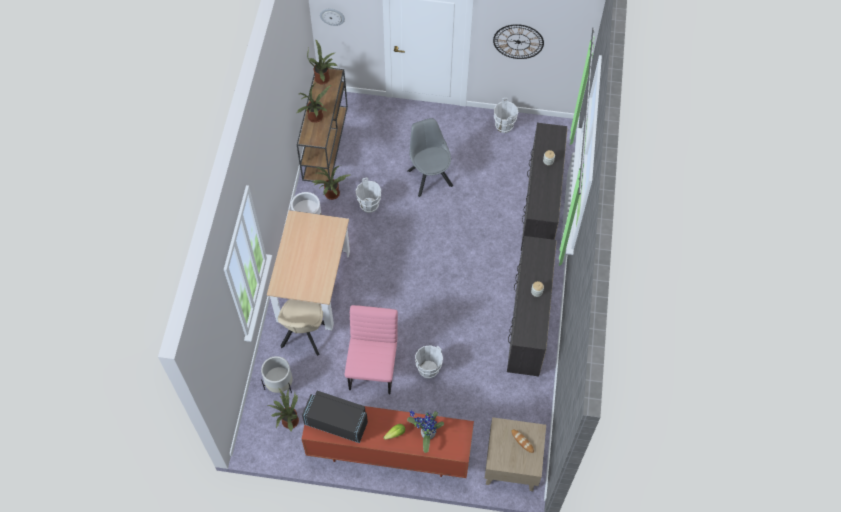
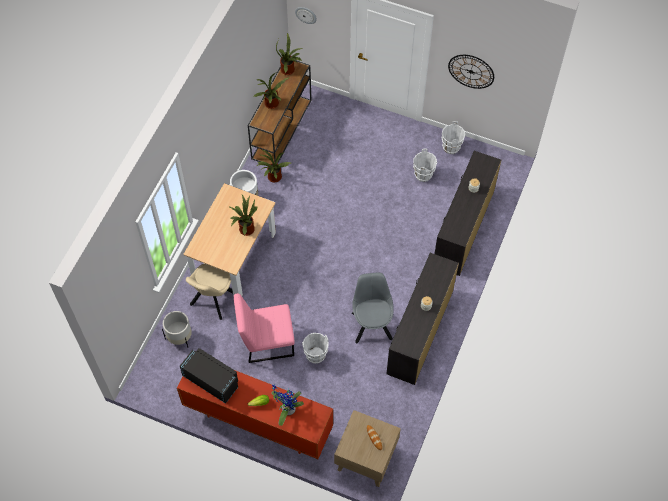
camera: 15 degrees right, 0 degrees up
potted plant [268,388,299,431] -> potted plant moved to [230,195,258,236]
pink chair [345,305,398,394] -> pink chair turned 120 degrees counterclockwise [234,293,295,363]
white bucket [356,178,381,213] -> white bucket moved to [413,149,437,182]
grey chair [407,118,453,197] -> grey chair moved to [352,273,394,344]

